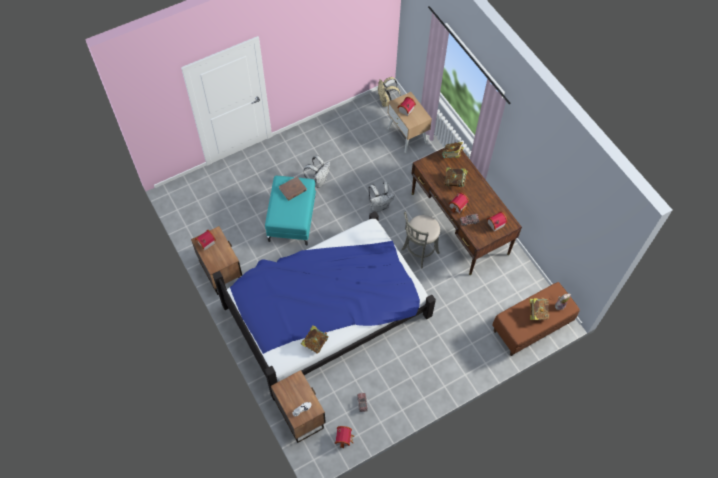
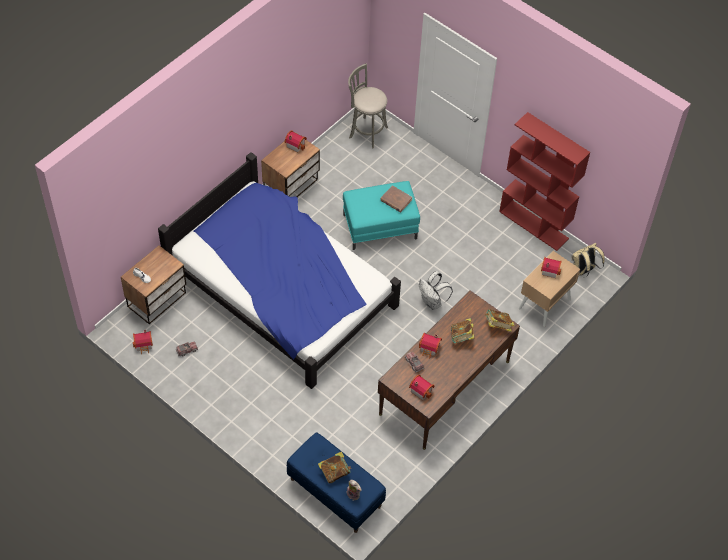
camera: 70 degrees right, 5 degrees down
book [301,325,329,354] -> none
white backpack [303,155,330,188] -> none
grey stool [401,212,440,268] -> grey stool moved to [348,63,388,149]
brown bench [492,282,580,356] -> blue bench [286,432,386,533]
none -> red bookcase [499,112,590,251]

